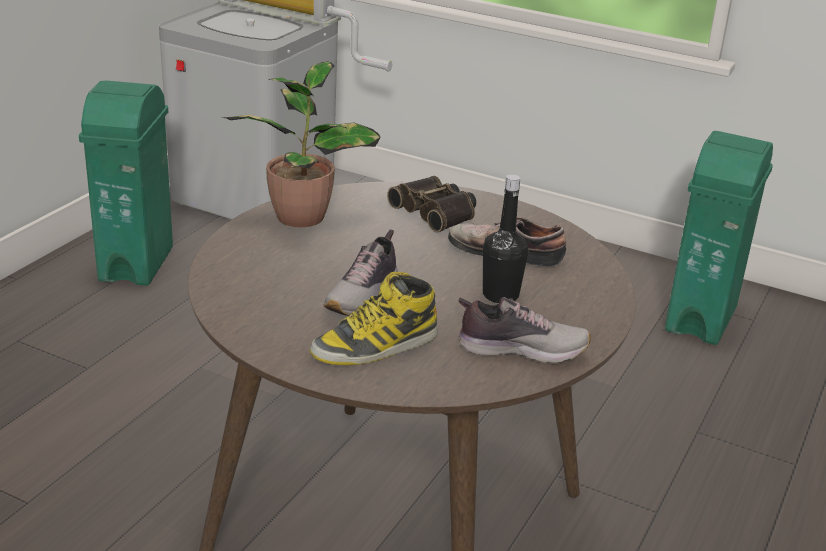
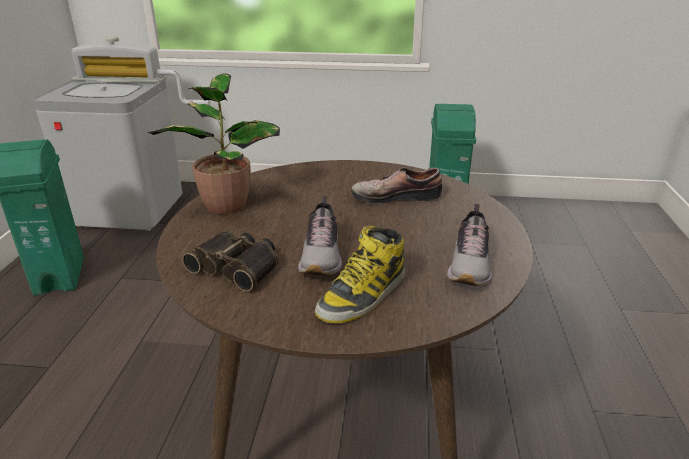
camera: 20 degrees left, 0 degrees up
binoculars [387,176,476,232] -> binoculars moved to [182,230,279,292]
shoe [458,297,591,363] -> shoe turned 120 degrees clockwise [447,204,492,286]
black bottle [483,174,529,303] -> none

